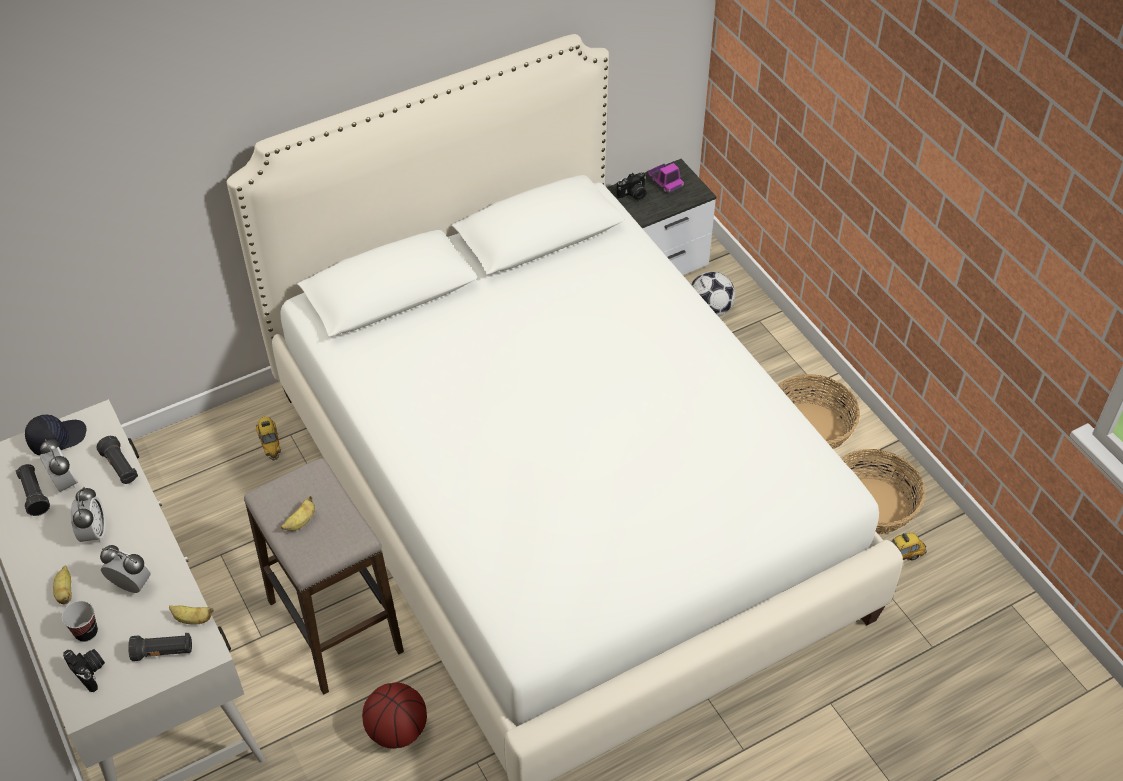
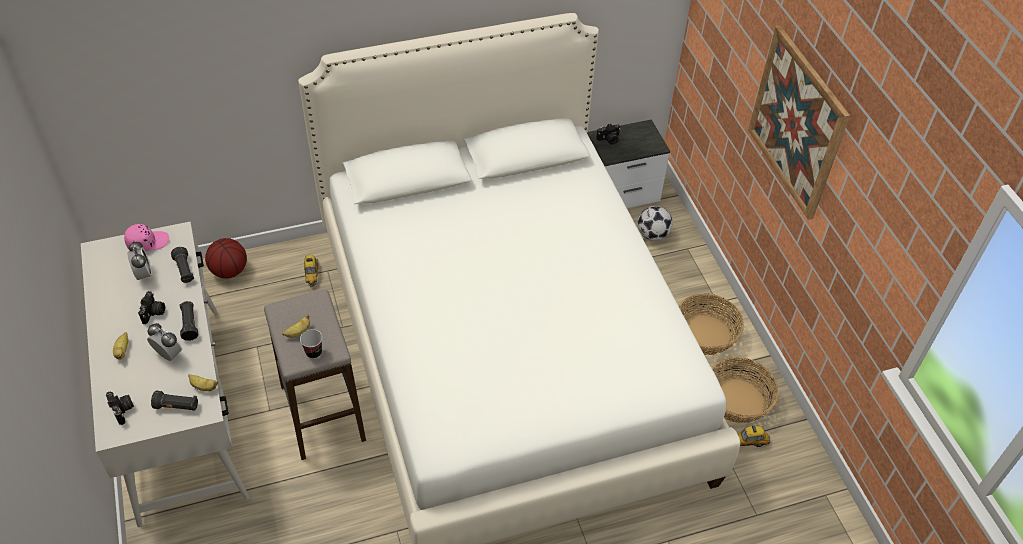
camera: 10 degrees right, 0 degrees up
black flashlight [15,464,50,516] -> black flashlight moved to [179,301,198,341]
black cap [25,415,87,455] -> pink cap [124,224,169,252]
cup [62,601,98,642] -> cup moved to [300,329,322,359]
alarm clock [71,487,106,543] -> camera [138,291,165,324]
basketball [362,682,427,749] -> basketball moved to [205,238,247,278]
toy truck [648,163,684,193] -> none
none -> picture [748,25,850,220]

